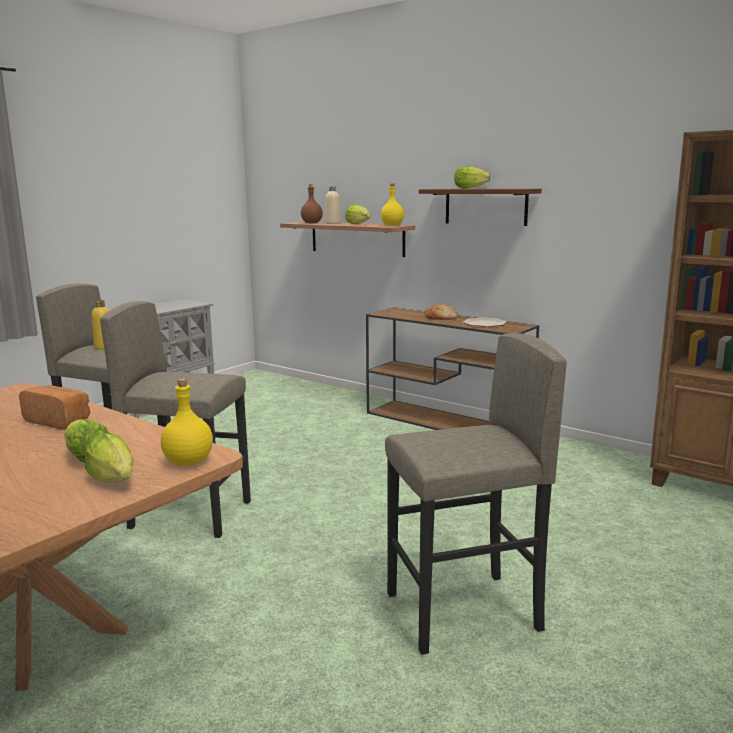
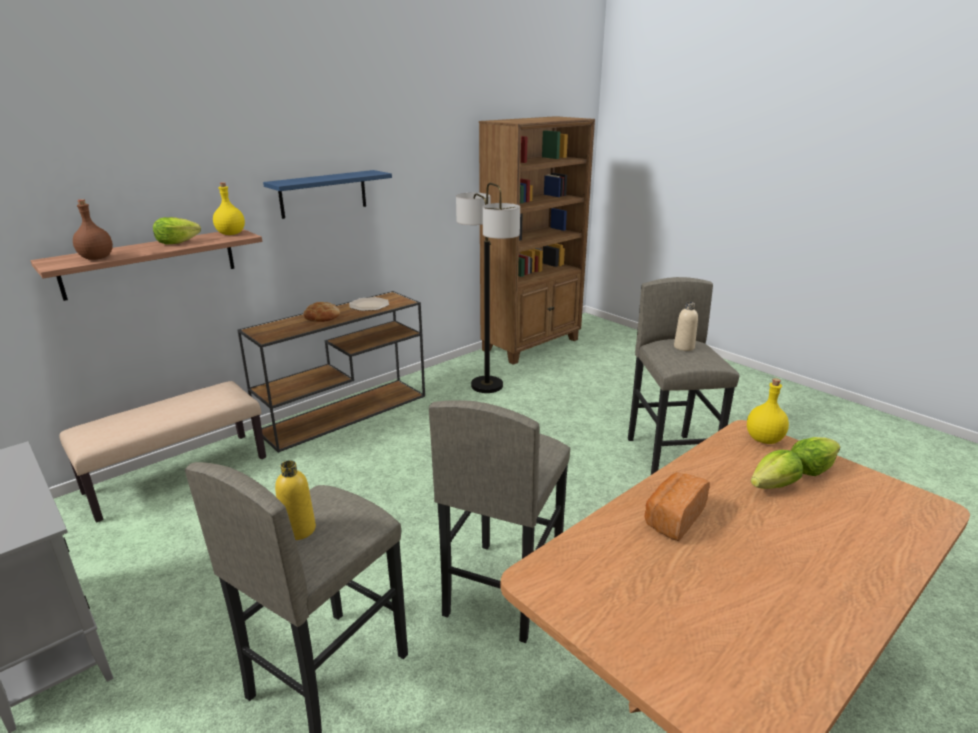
camera: 80 degrees left, 10 degrees up
beige bottle [325,186,341,224] -> beige bottle moved to [674,302,698,351]
brown shelf [419,189,542,226] -> blue shelf [263,170,392,219]
lettuce [454,166,491,189] -> none
none -> beige bench [59,381,266,523]
none -> floor lamp [456,183,520,393]

